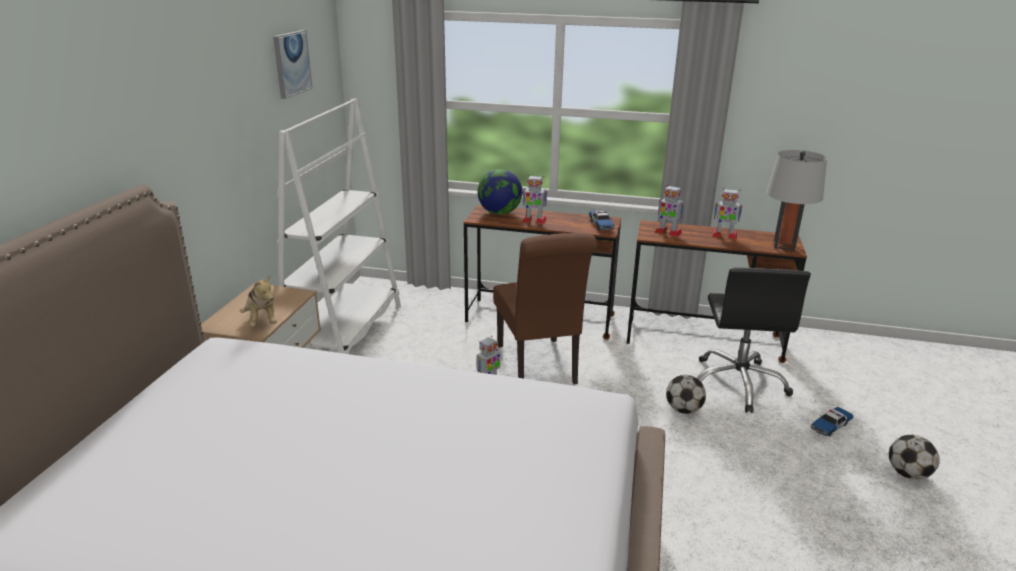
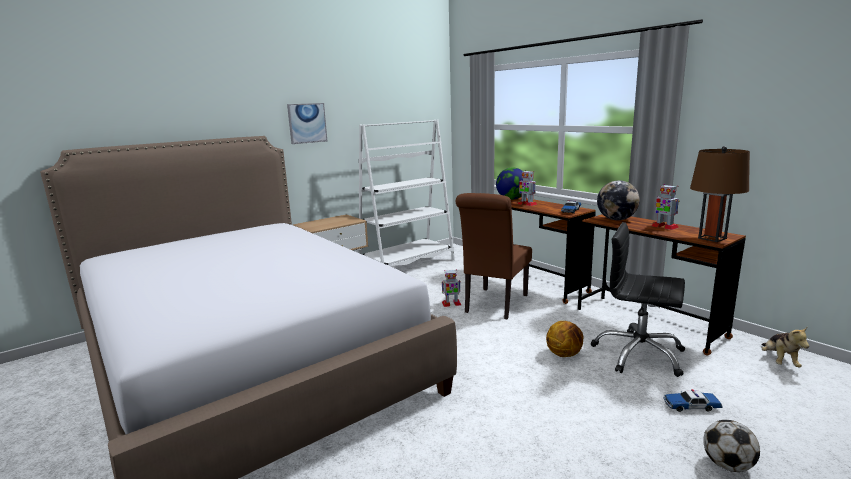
camera: 40 degrees right, 10 degrees down
plush toy [240,275,277,326] -> plush toy moved to [762,327,809,367]
picture [273,30,312,99] -> picture moved to [287,103,327,144]
toy robot [654,185,685,237] -> globe [597,180,640,220]
football [666,375,706,414] -> basketball [546,321,584,357]
black office chair [697,268,811,413] -> black office chair turned 75 degrees clockwise [590,222,685,377]
grey table lamp [766,150,827,251] -> brown table lamp [690,146,750,242]

